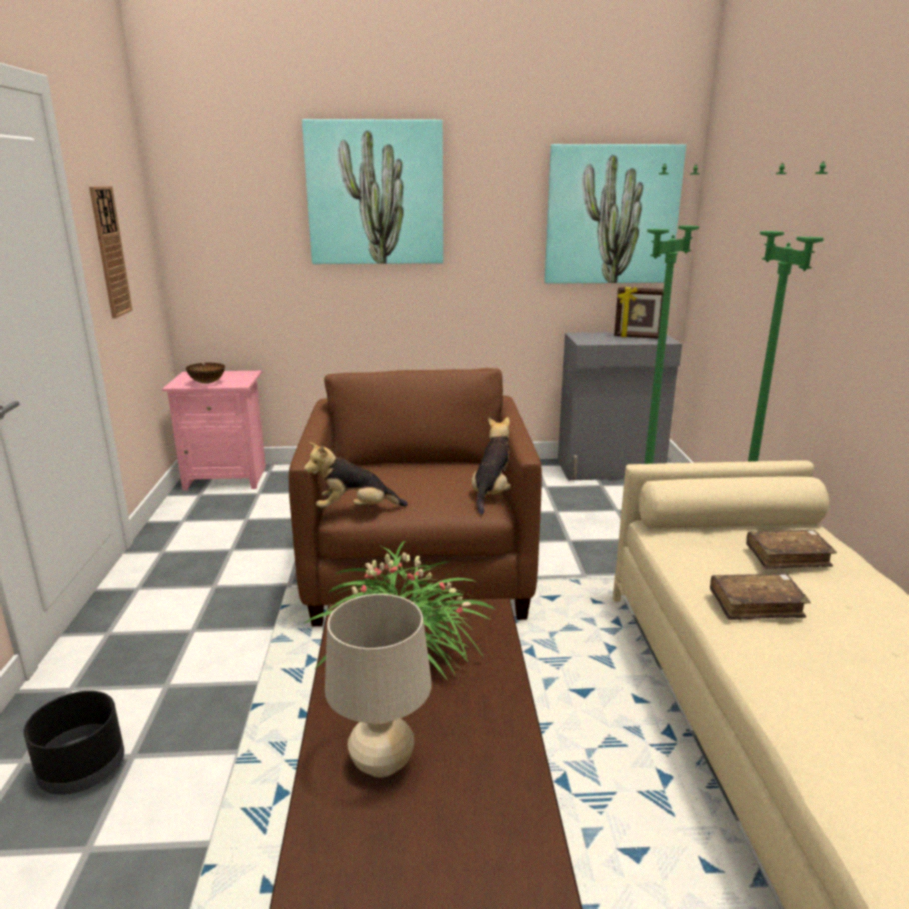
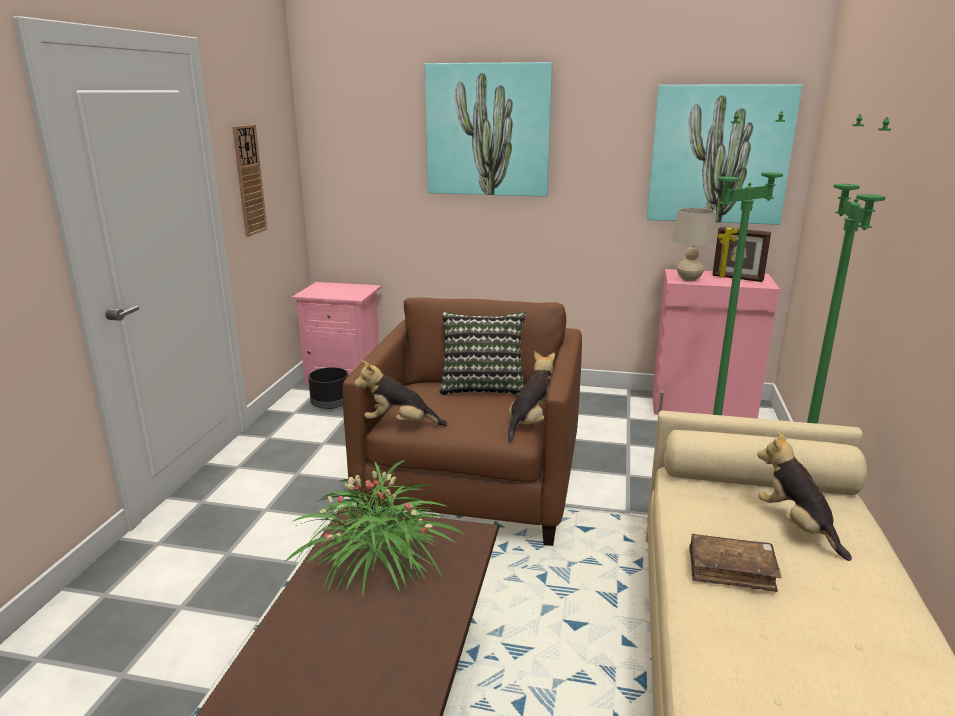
camera: 15 degrees right, 0 degrees up
black planter [23,691,124,795] -> black planter moved to [308,367,348,409]
bowl [186,363,225,384] -> none
beige table lamp [325,594,432,778] -> beige table lamp moved to [672,208,716,281]
grey cabinet [558,332,682,480] -> pink cabinet [652,269,780,418]
brown book [746,530,837,569] -> plush toy [757,431,852,561]
none -> pillow [439,312,526,396]

